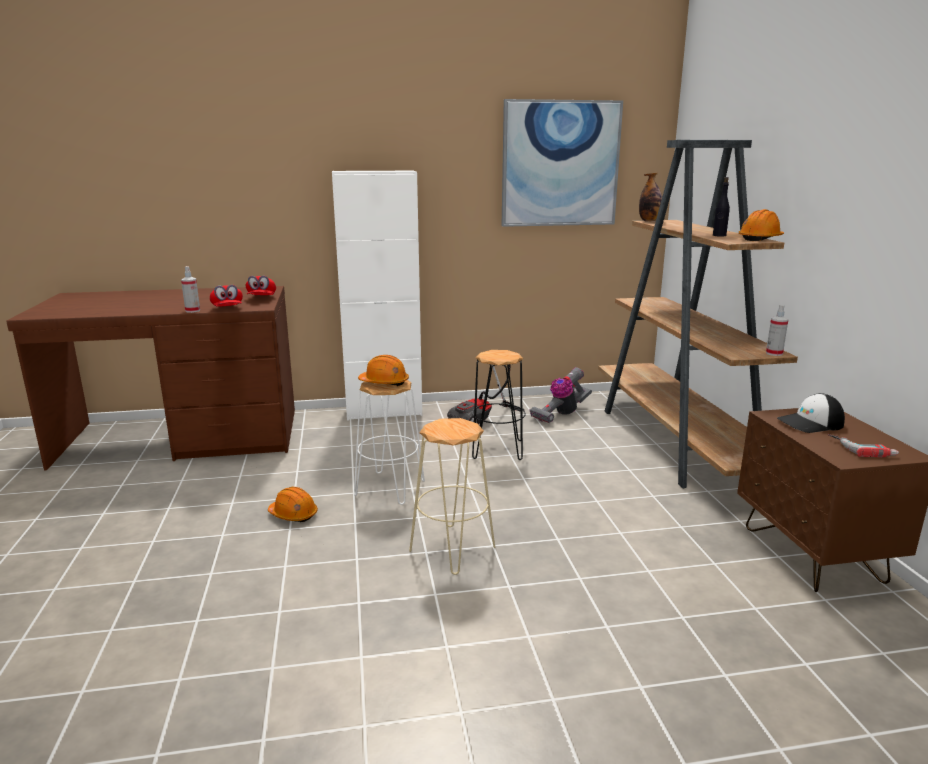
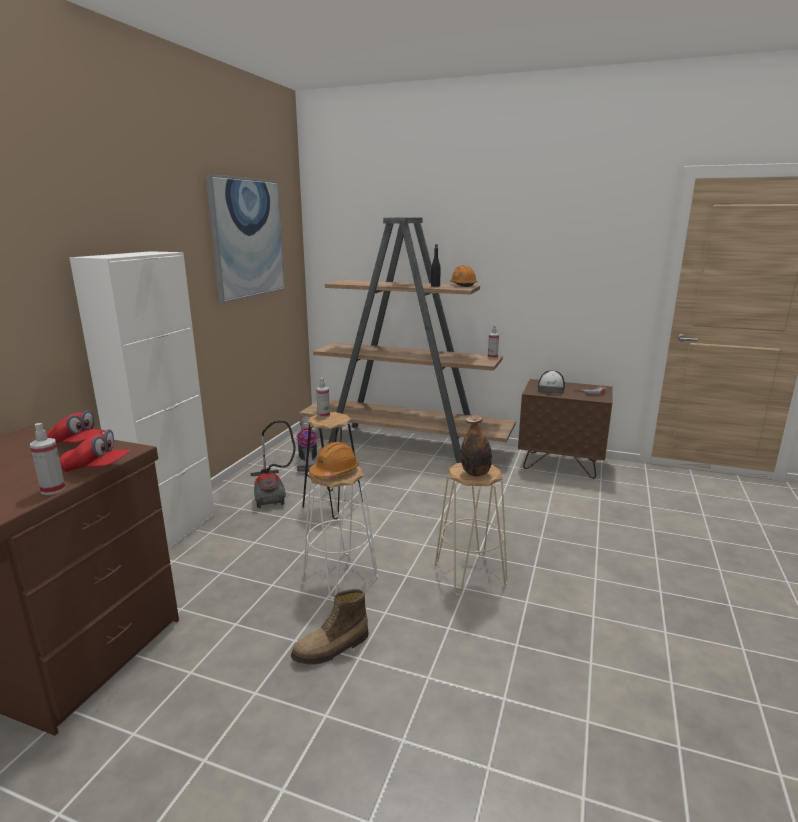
camera: 60 degrees left, 0 degrees up
orange hard hat [268,487,318,522] -> boot [291,589,369,665]
bottle [639,172,662,222] -> bottle moved to [461,415,492,476]
none -> spray bottle [316,378,330,418]

